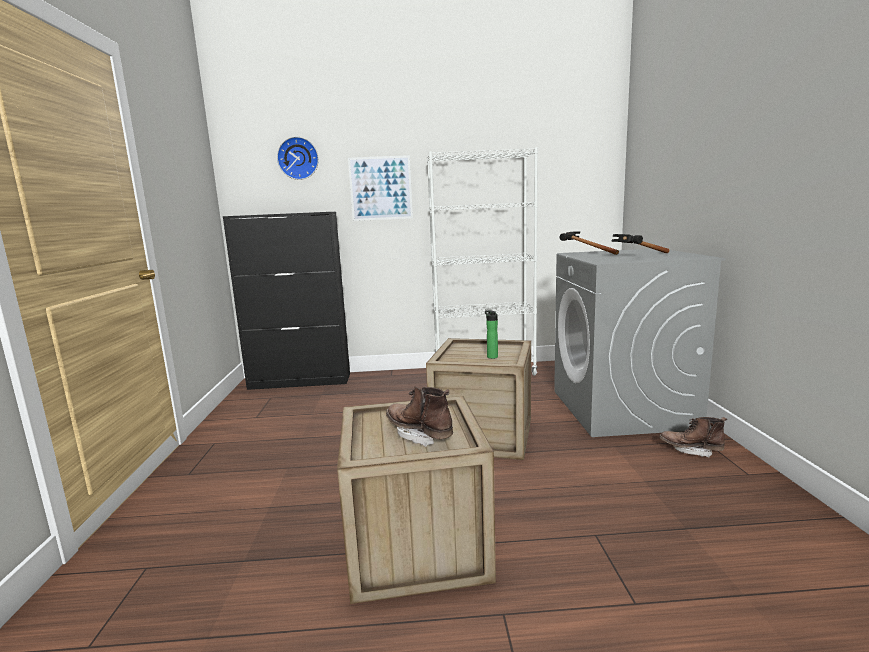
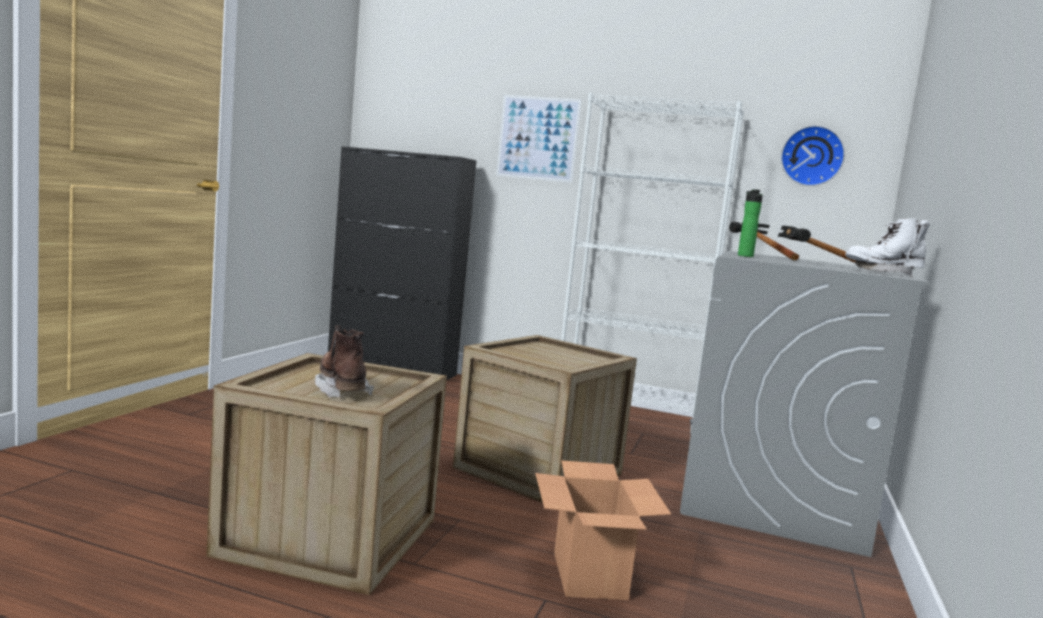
camera: 20 degrees right, 5 degrees down
wall clock [277,137,319,180] -> wall clock moved to [781,125,845,186]
bottle [485,310,498,359] -> bottle moved to [738,189,763,257]
brown boot [660,417,727,457] -> none
none -> cardboard box [535,460,671,600]
none -> white boot [845,218,930,277]

